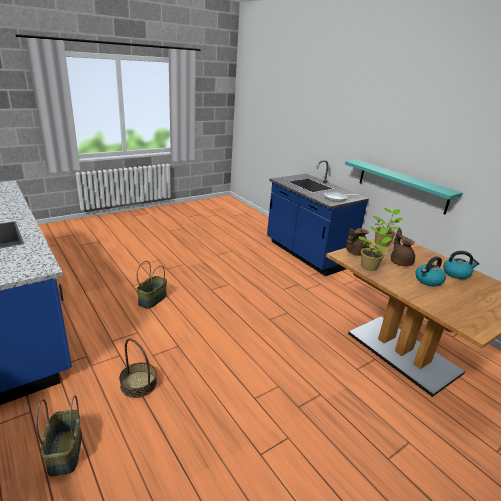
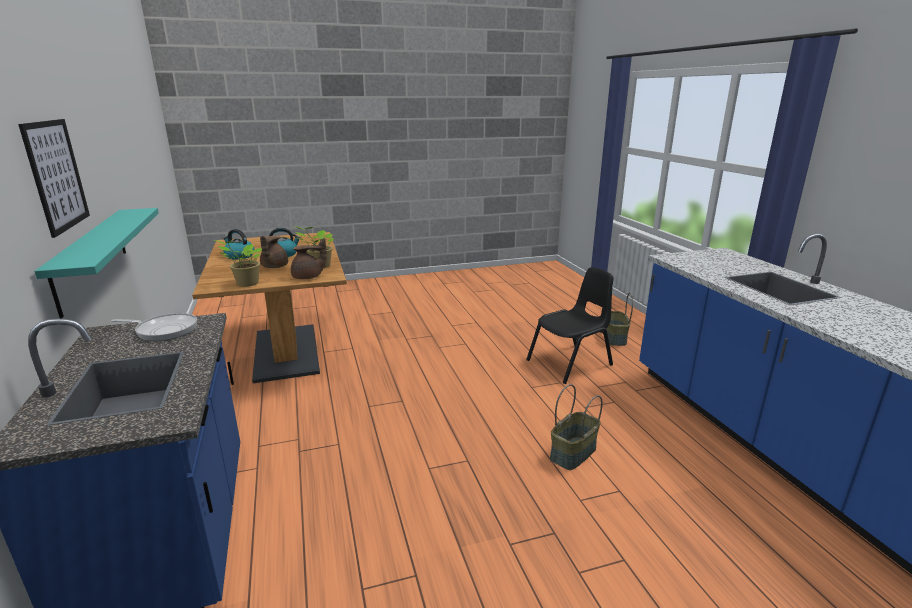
camera: 160 degrees left, 5 degrees down
basket [119,338,157,398] -> black chair [526,267,614,384]
none -> picture [18,119,90,238]

